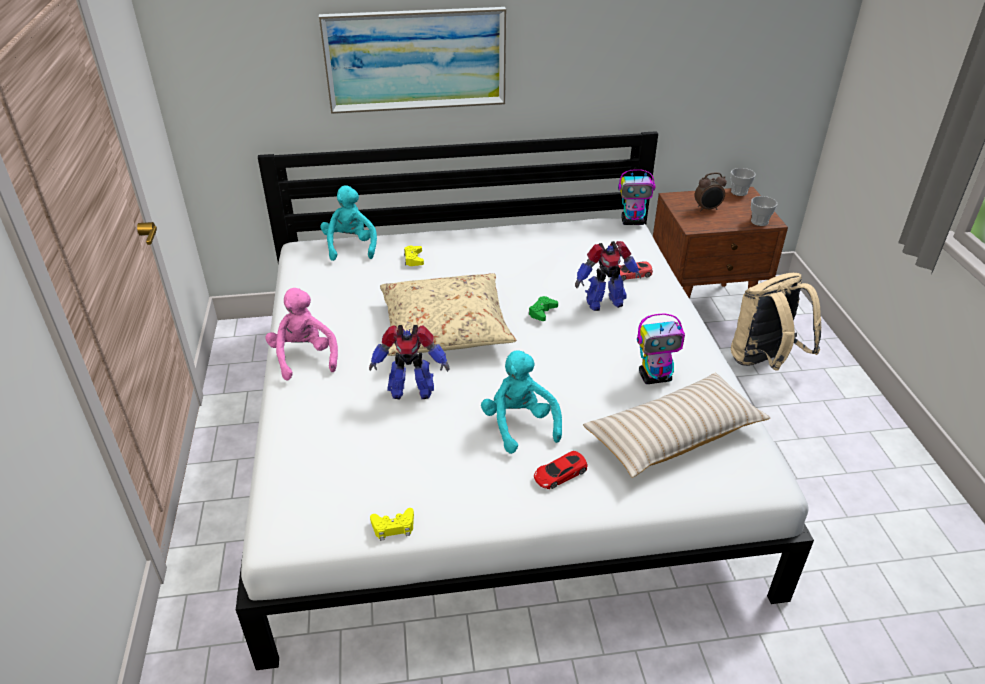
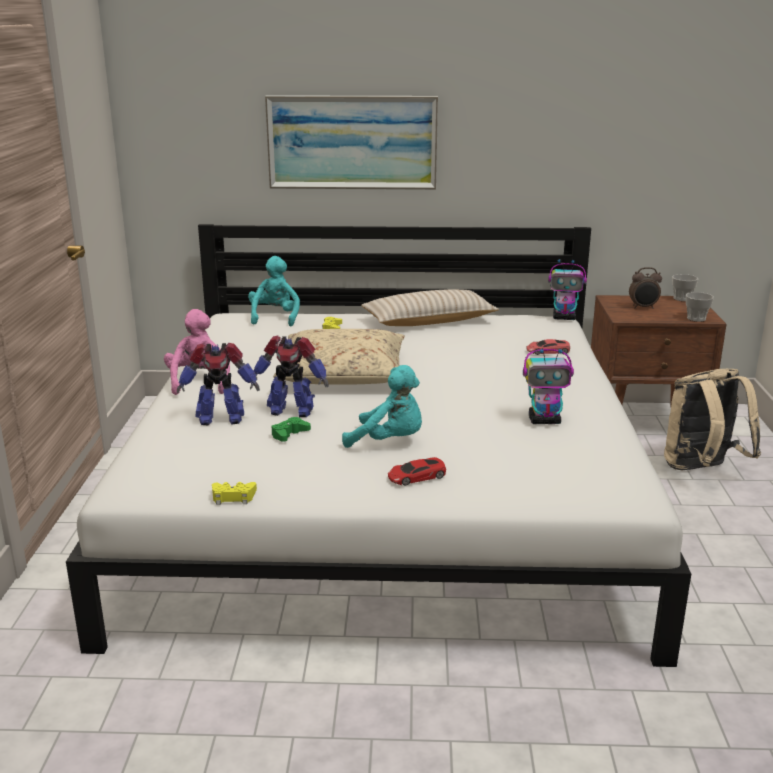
camera: 10 degrees right, 15 degrees down
turquoise plush toy [481,350,562,454] -> turquoise plush toy turned 120 degrees clockwise [342,365,422,448]
green game controller [528,296,558,321] -> green game controller moved to [272,417,311,442]
toy robot [575,241,641,311] -> toy robot moved to [177,343,260,425]
beige pillow [583,373,770,478] -> beige pillow moved to [361,289,499,326]

